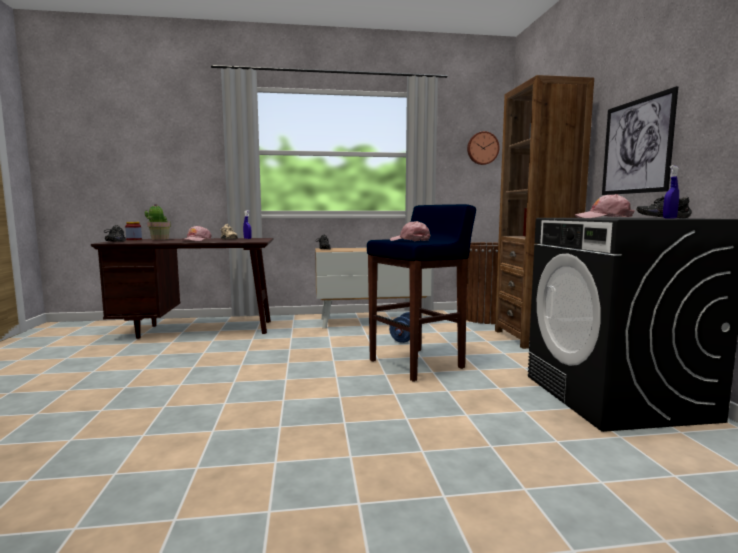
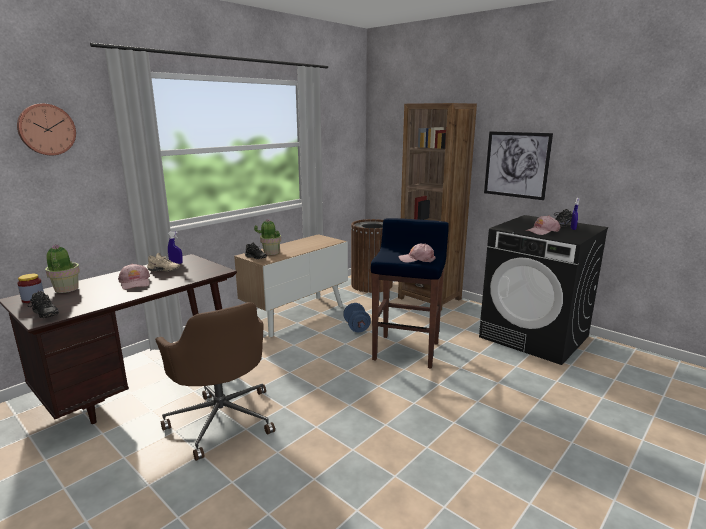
camera: 40 degrees left, 10 degrees up
wall clock [467,131,499,165] -> wall clock moved to [17,104,76,155]
none -> brown office chair [155,302,275,461]
none -> potted plant [254,219,281,255]

